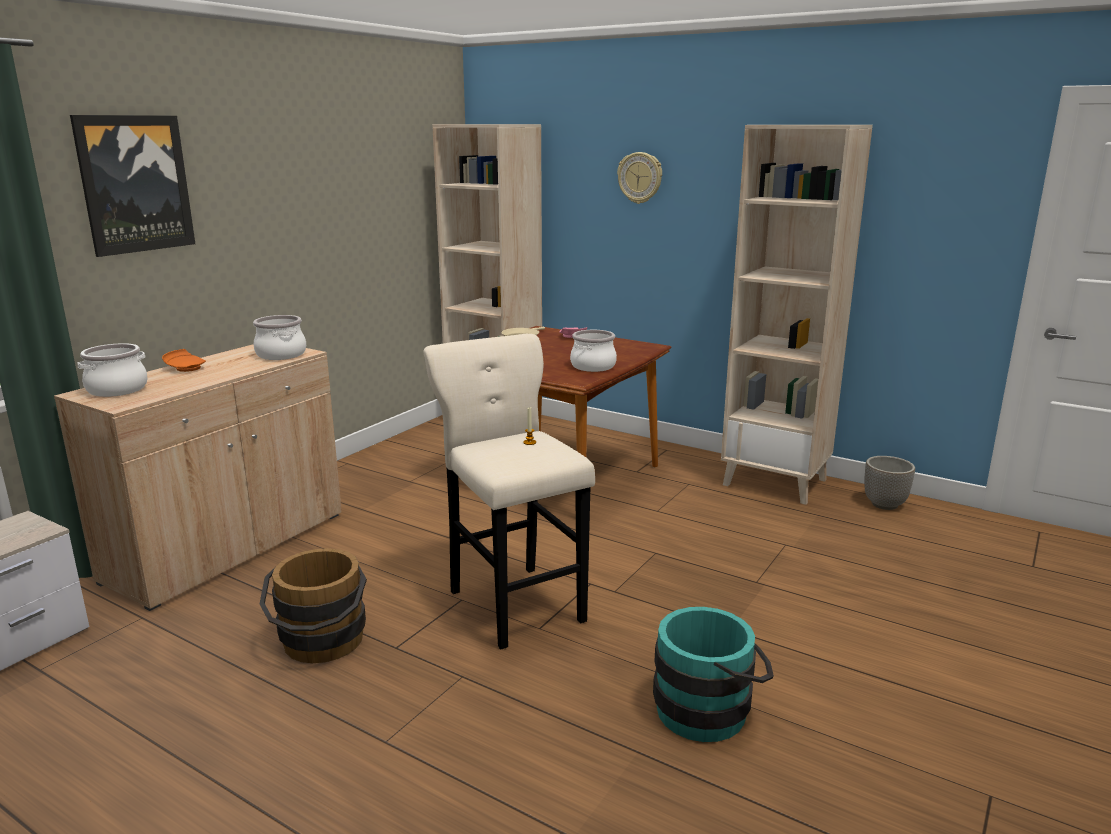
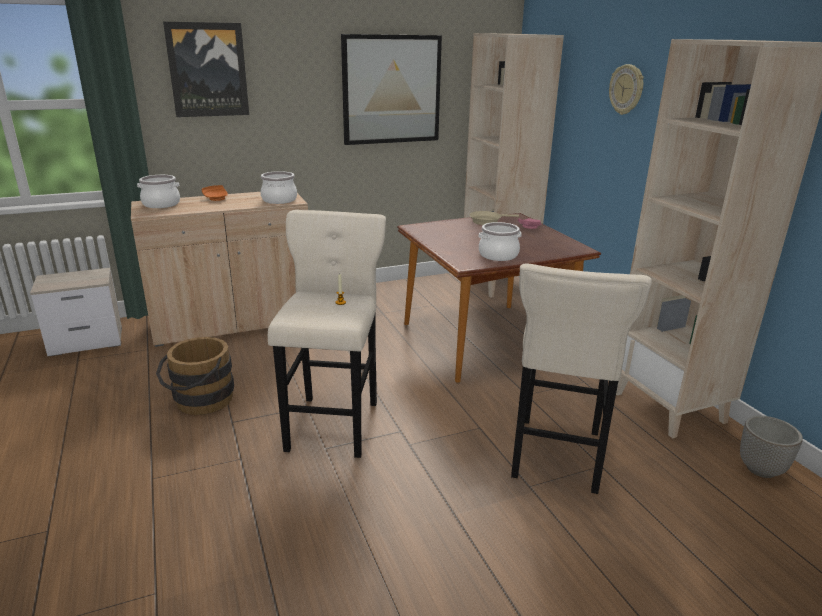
camera: 35 degrees right, 5 degrees up
turquoise bucket [653,607,774,742] -> none
none -> picture [341,34,442,145]
none -> beige stool [511,264,652,494]

